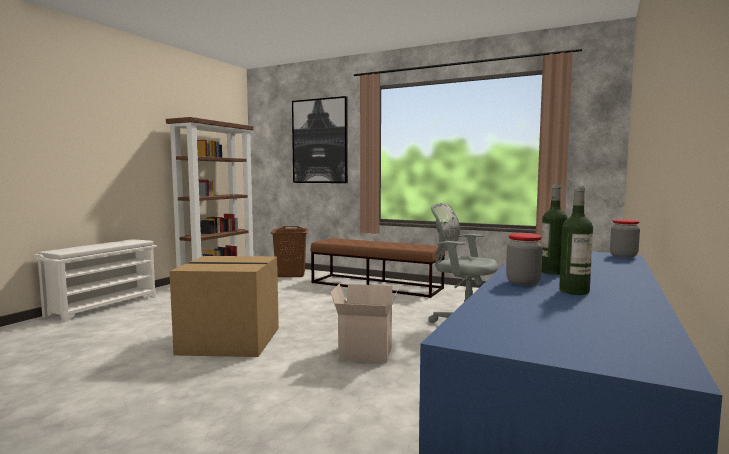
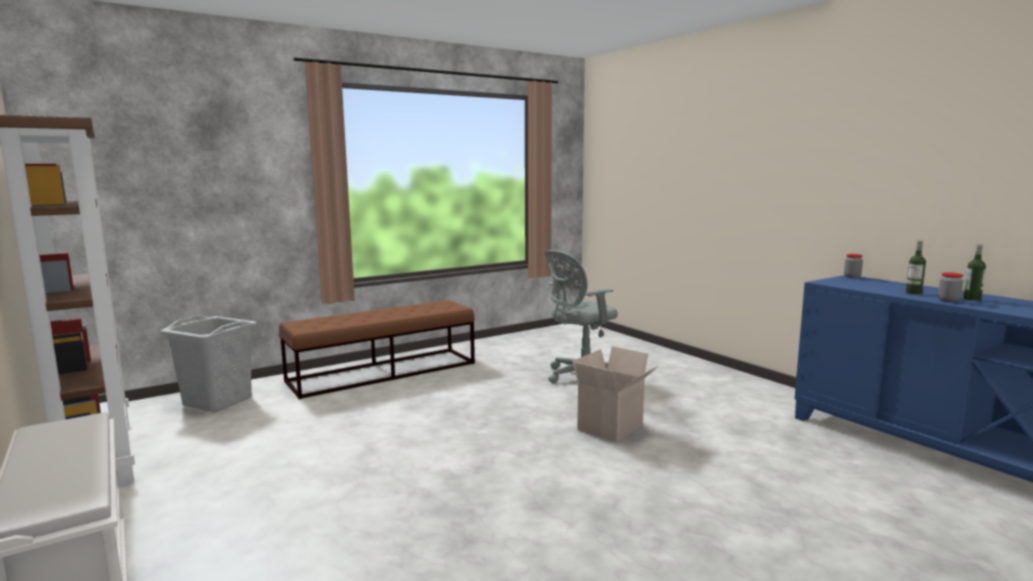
camera: 60 degrees left, 5 degrees up
cardboard box [170,256,279,357] -> none
brown laundry basket [270,226,309,277] -> grey laundry basket [161,315,257,413]
picture [292,96,348,183] -> none

